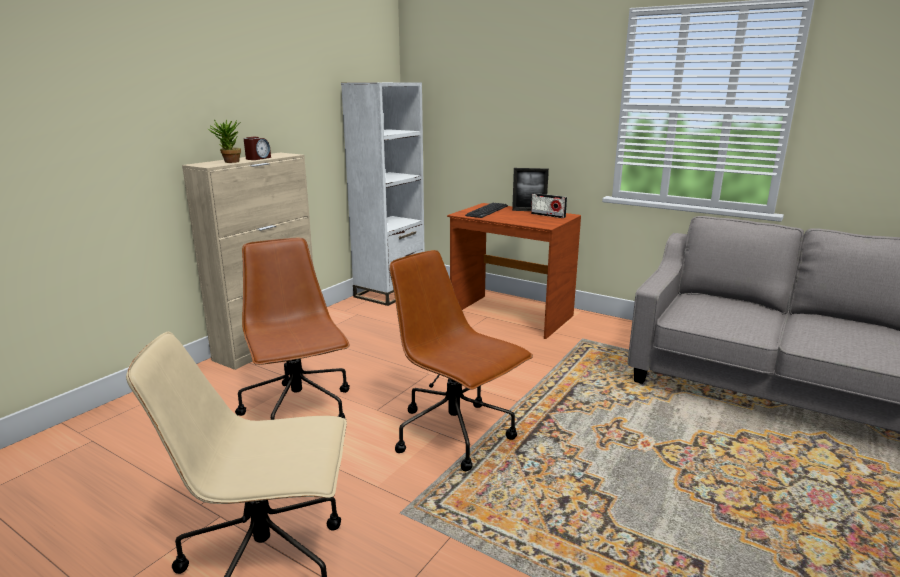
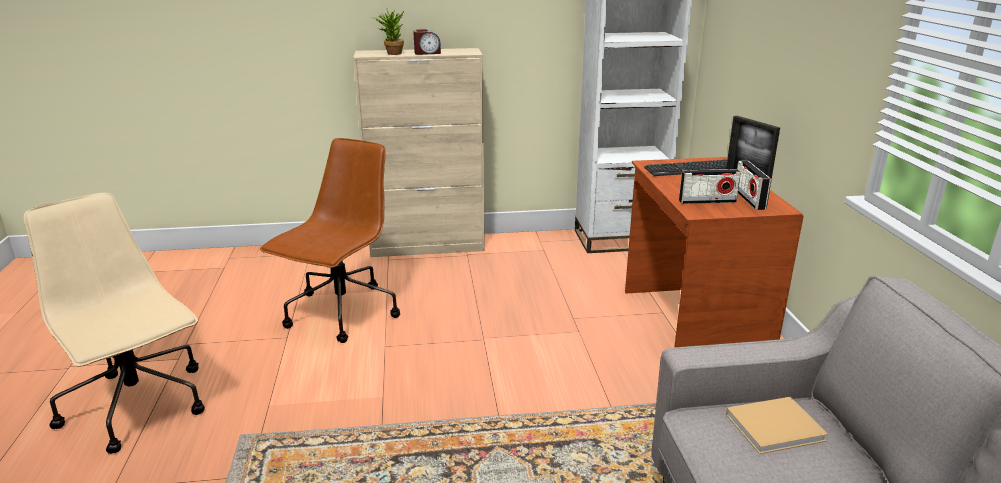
camera: 50 degrees right, 5 degrees up
brown office chair [389,250,533,471] -> none
none -> radio [679,169,741,204]
none -> beige book [726,397,828,454]

